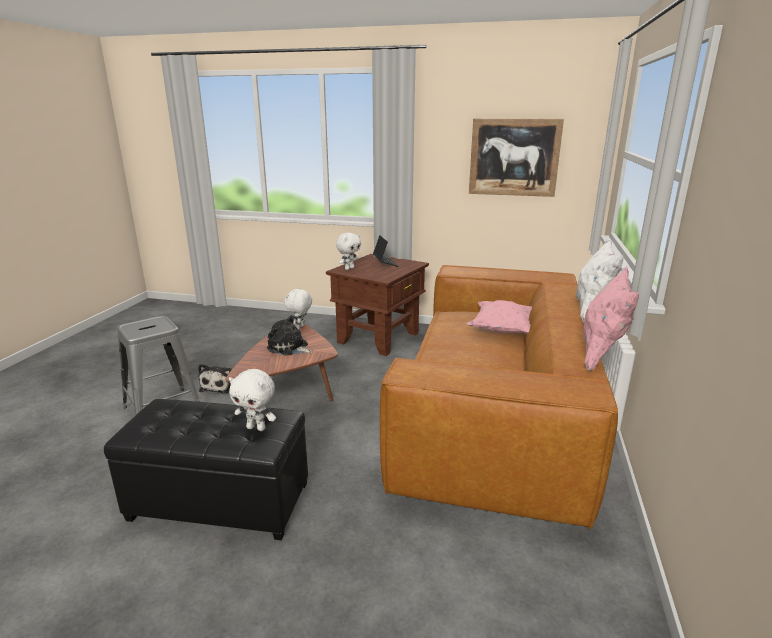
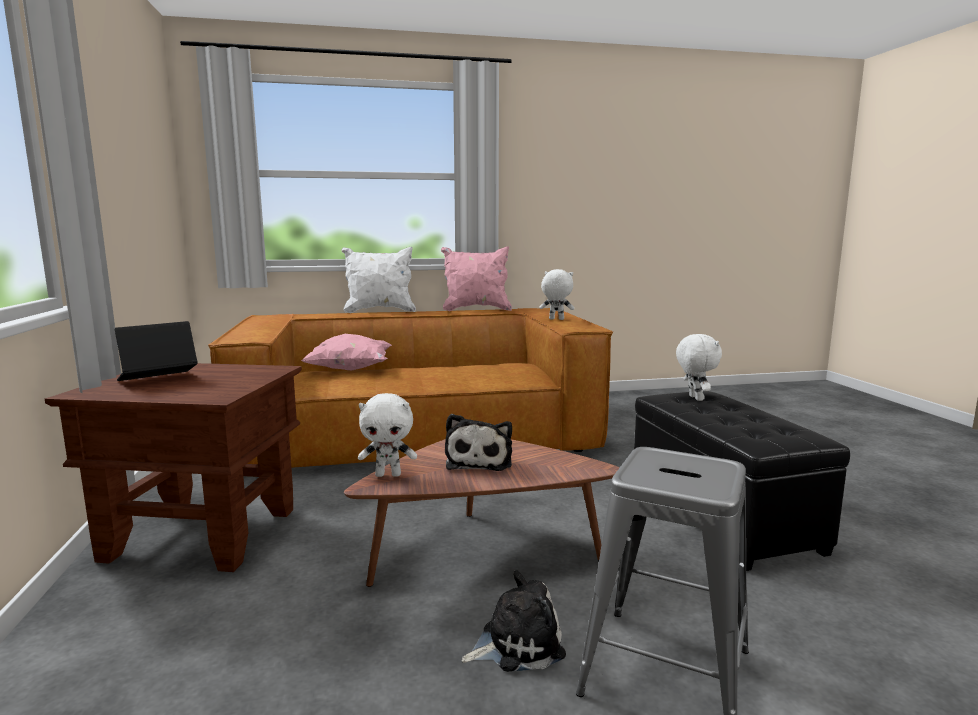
camera: 115 degrees left, 10 degrees down
white plush toy [336,233,361,270] -> white plush toy moved to [539,269,574,320]
picture [469,119,564,197] -> none

